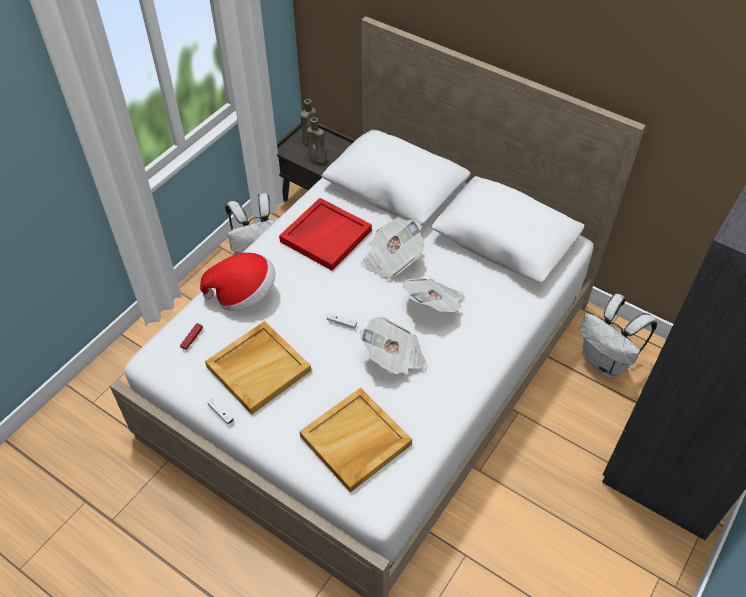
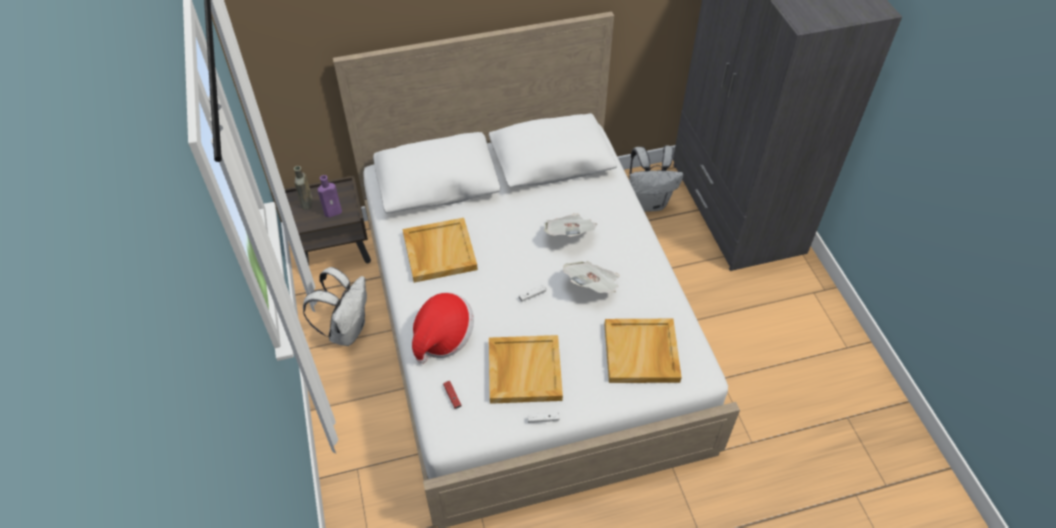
camera: 50 degrees left, 0 degrees up
red tray [279,198,372,271] -> beige tray [403,218,478,283]
brown bottle [307,117,325,163] -> purple bottle [317,175,342,217]
newspaper [361,218,424,280] -> none

